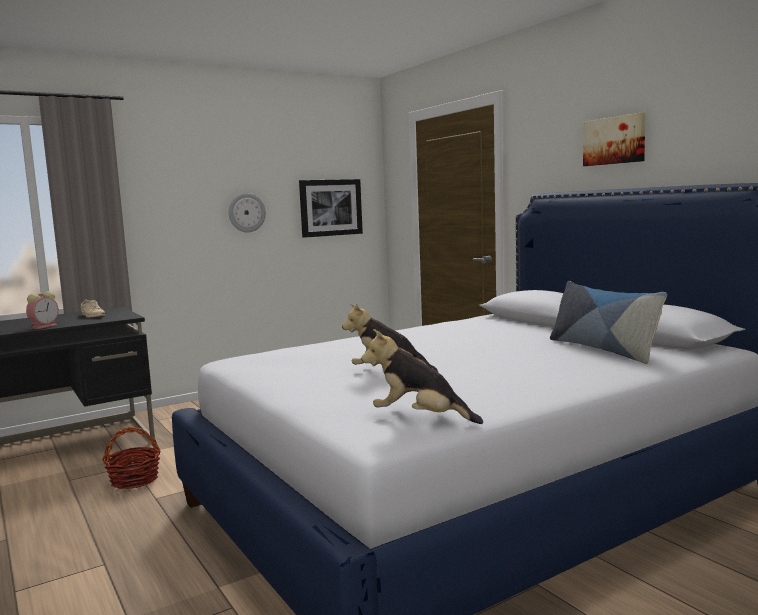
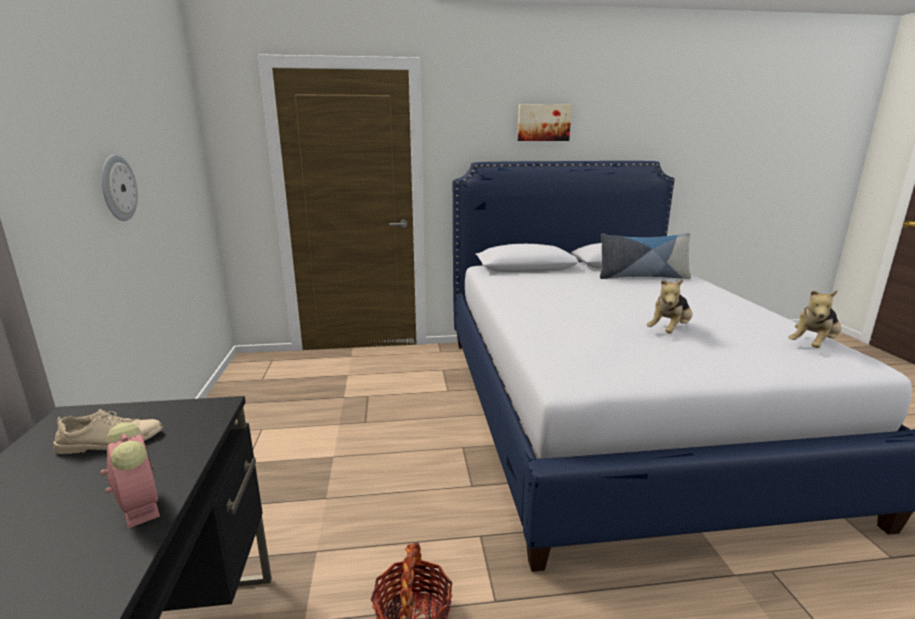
camera: 65 degrees left, 10 degrees up
picture [299,179,363,238] -> none

